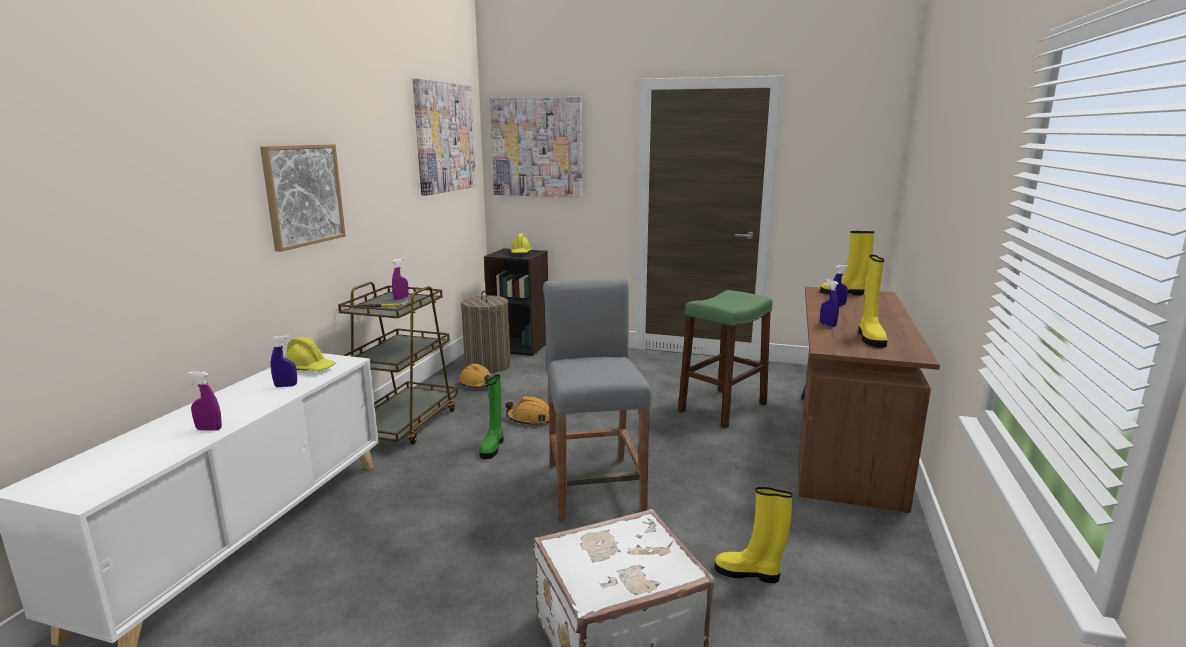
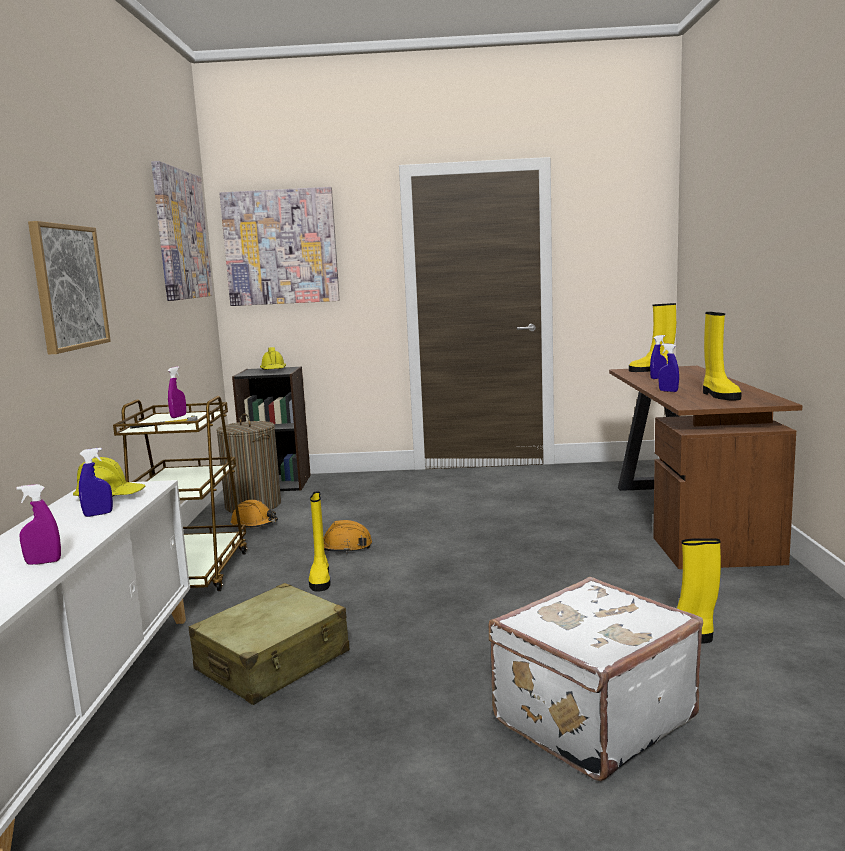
camera: 15 degrees left, 5 degrees down
green boot [479,375,504,459] -> yellow boot [309,491,331,592]
grey stool [543,278,652,522] -> none
green stool [678,290,772,428] -> none
none -> beige suitcase [189,583,349,705]

